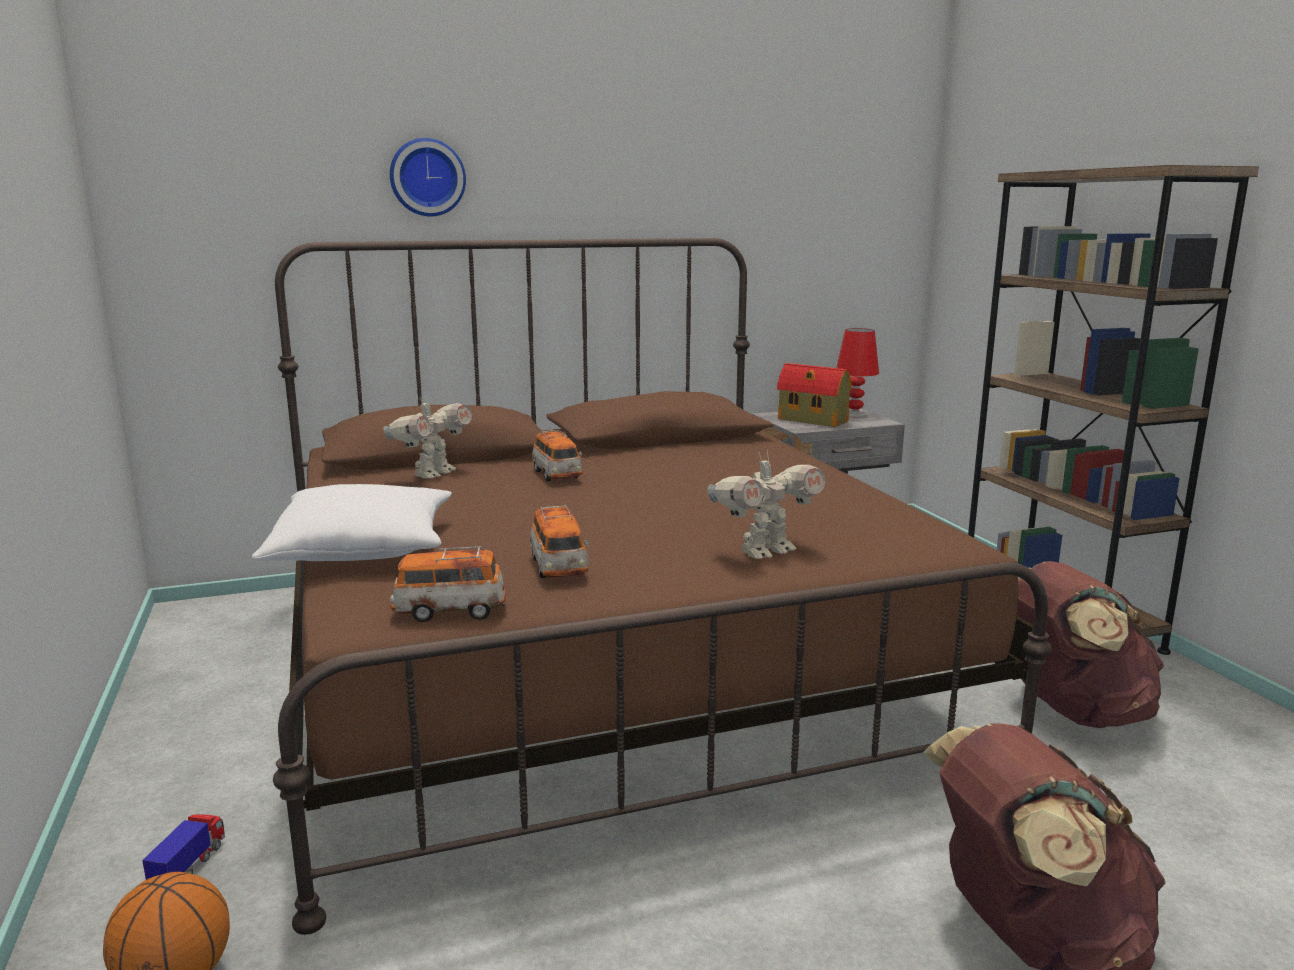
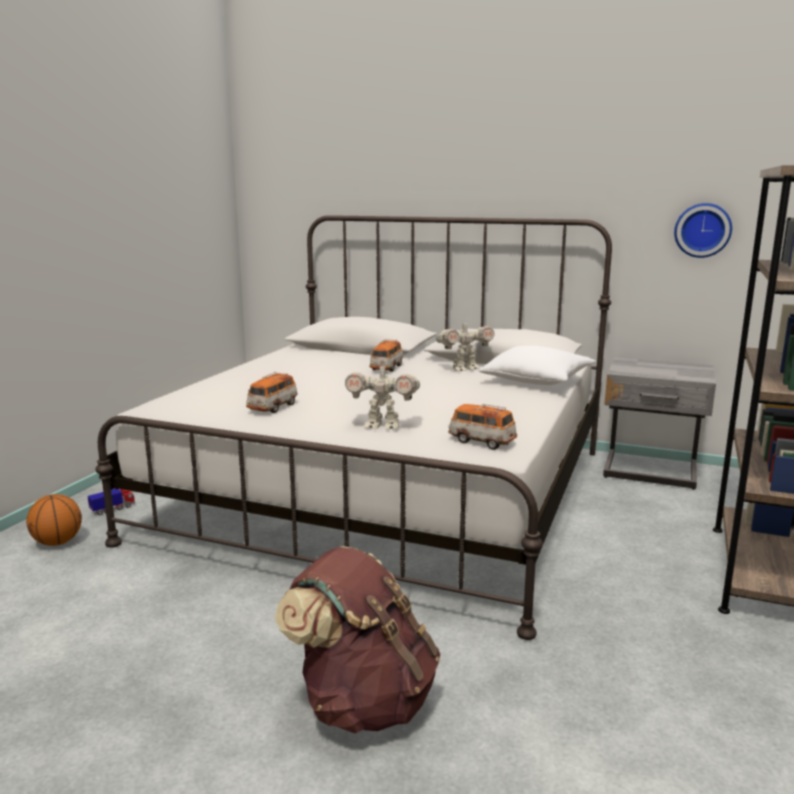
camera: 40 degrees right, 0 degrees up
white pillow [252,484,452,561] -> white pillow moved to [478,345,596,385]
brown bed [273,238,1052,935] -> white bed [95,215,612,640]
toy robot [383,395,472,478] -> toy robot moved to [436,318,495,371]
wall clock [390,138,466,217] -> wall clock moved to [674,203,732,258]
toy car [390,546,507,622] -> toy car moved to [449,404,517,450]
toy house [777,363,852,427] -> none
red table lamp [836,328,879,417] -> none
brown backpack [1017,561,1164,728] -> none

